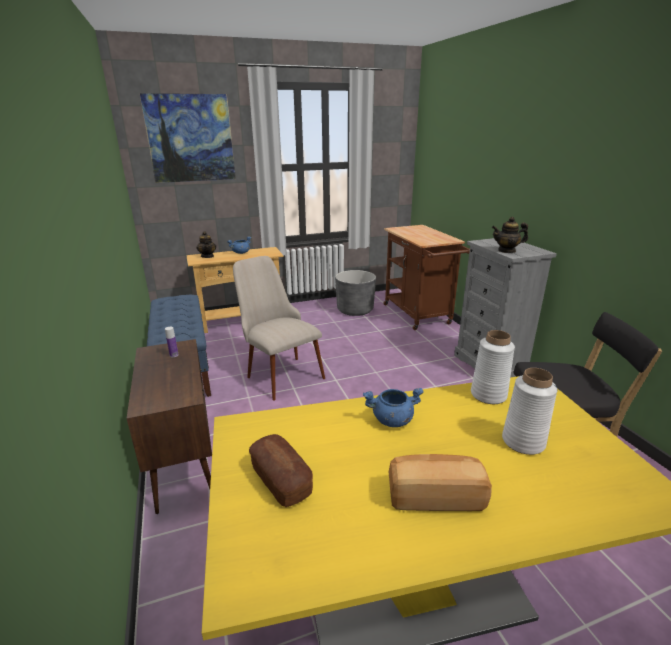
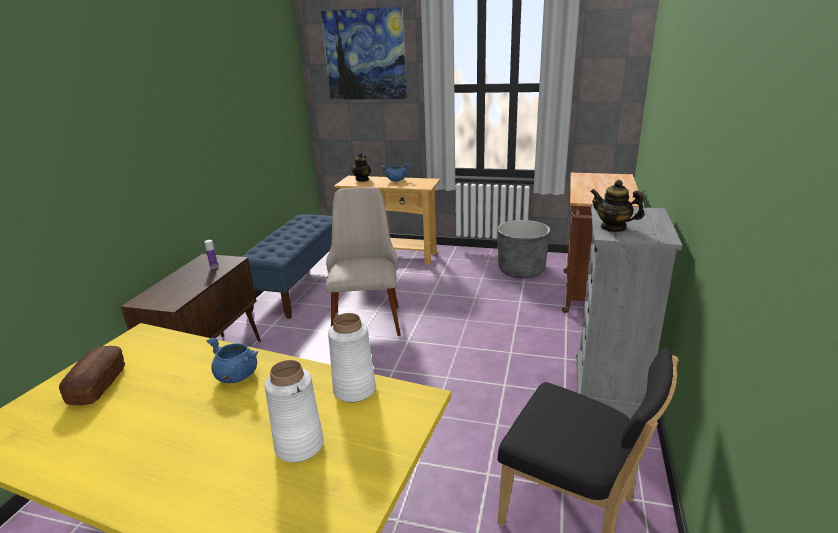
camera: 35 degrees right, 0 degrees up
bread [389,454,492,511] -> none

